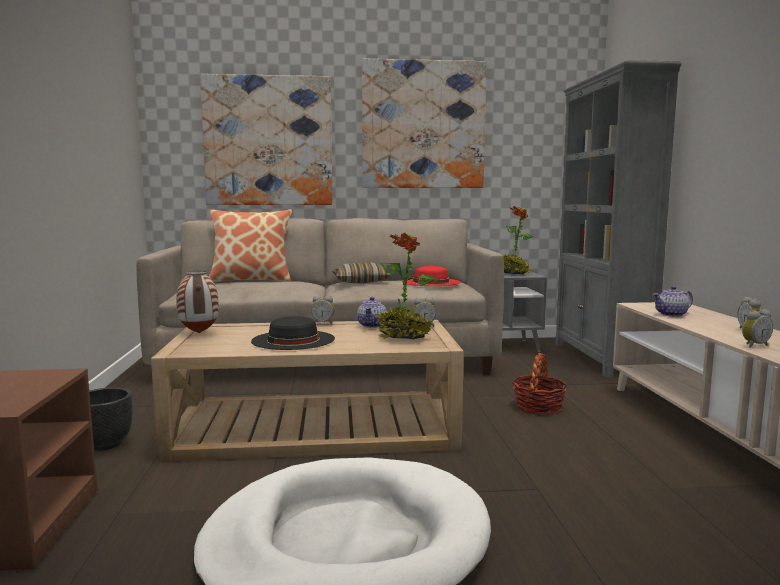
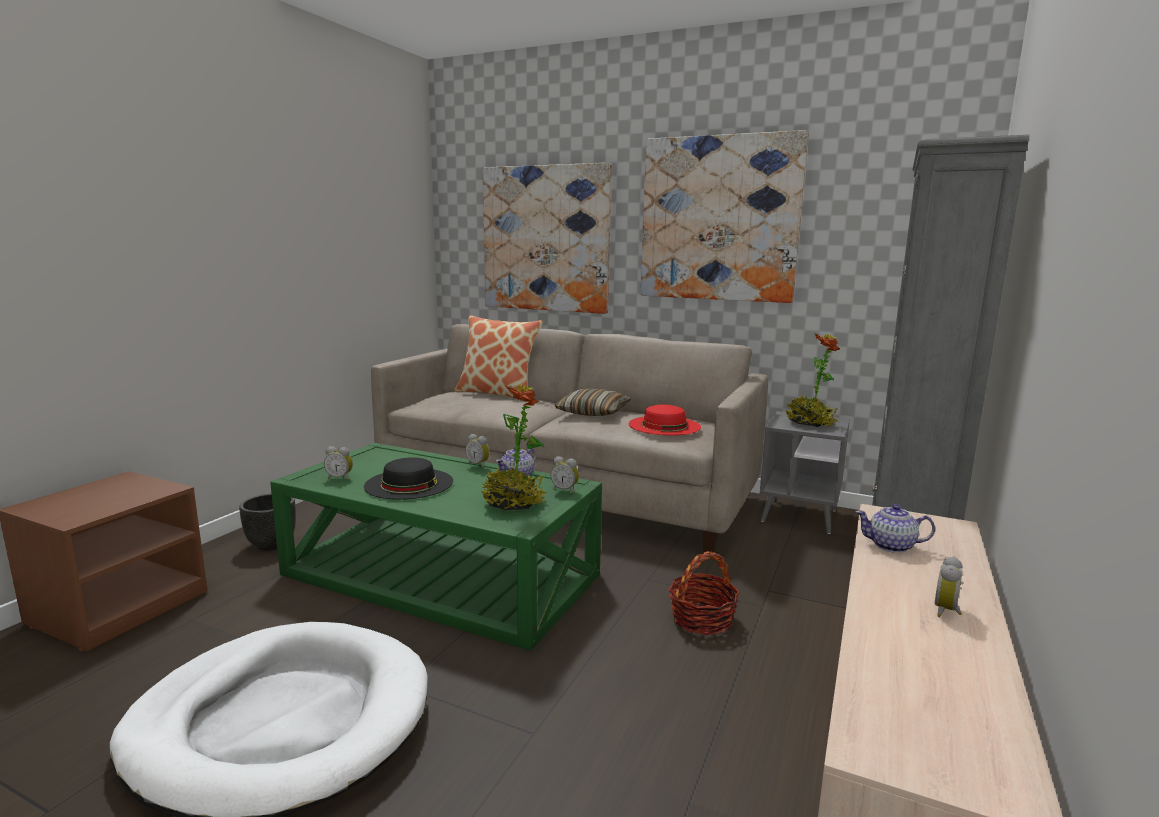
camera: 30 degrees right, 5 degrees up
beige coffee table [151,320,464,462] -> green coffee table [270,443,602,651]
vase [176,271,219,333] -> none
alarm clock [742,309,773,348] -> alarm clock moved to [324,446,353,480]

